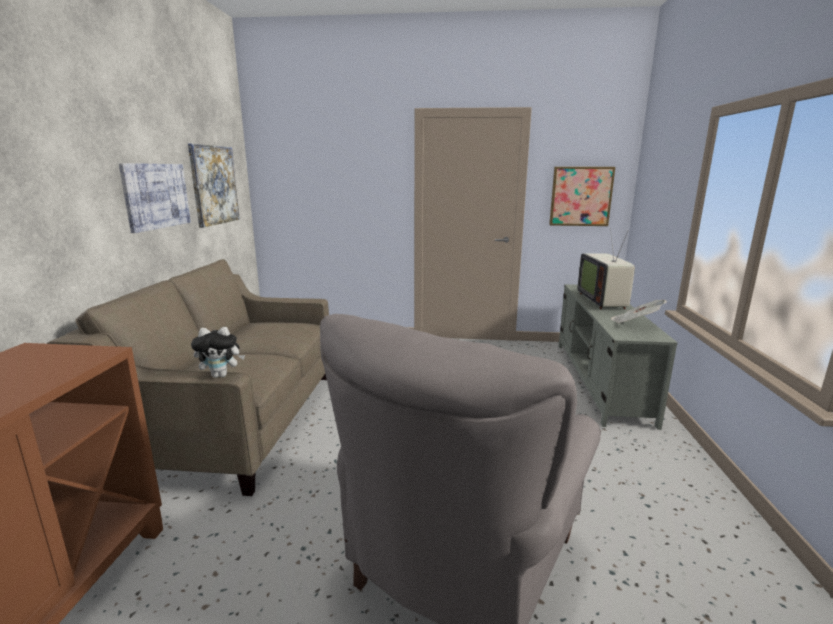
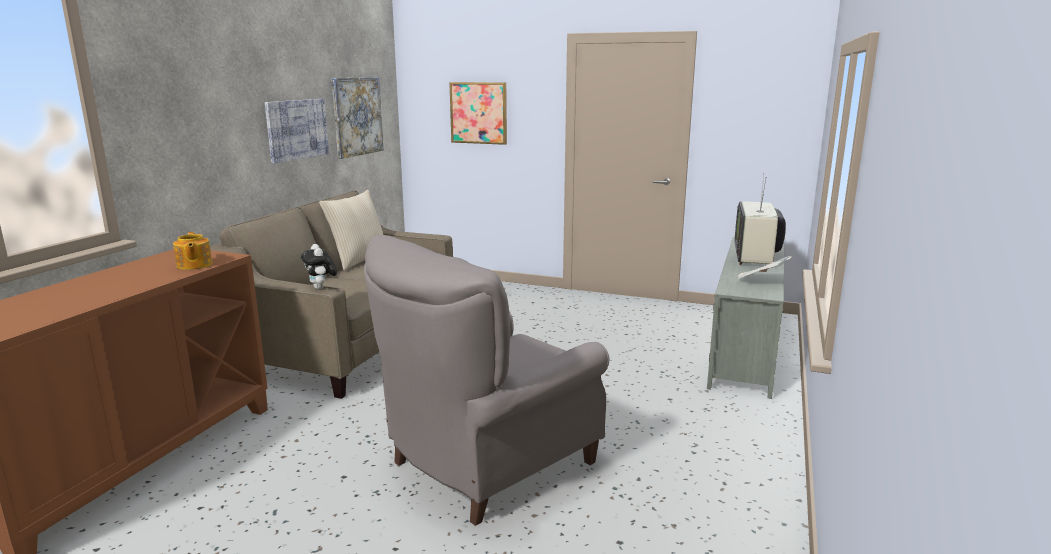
camera: 15 degrees right, 0 degrees up
plush toy [191,327,245,378] -> plush toy turned 60 degrees clockwise [301,244,337,290]
picture [549,167,615,226] -> picture moved to [449,82,507,145]
none -> teapot [173,232,213,270]
none -> beige pillow [319,190,383,270]

